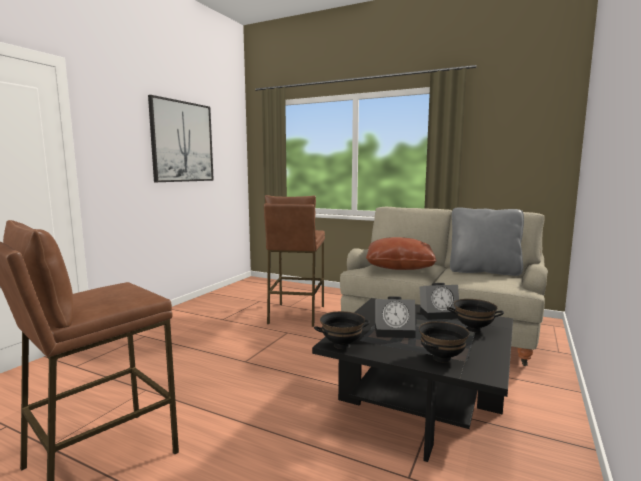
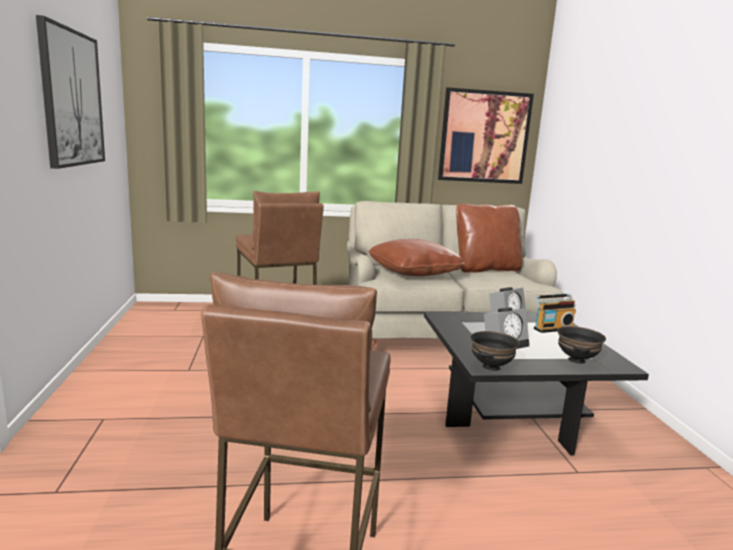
camera: 35 degrees left, 5 degrees up
black bowl [447,299,504,332] -> radio [534,294,576,333]
grey pillow [450,207,524,276] -> brown pillow [456,204,522,273]
none -> picture [438,87,534,184]

